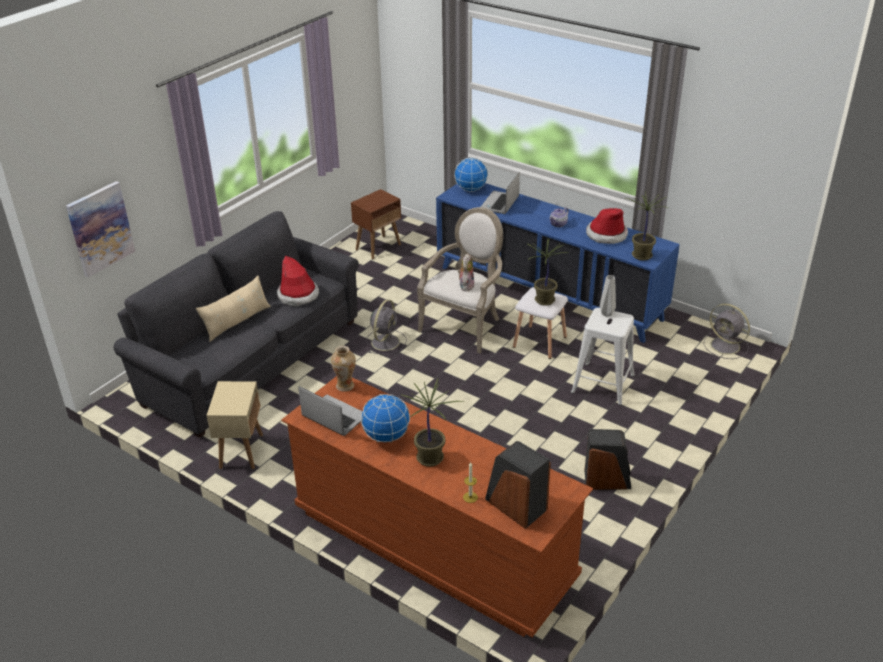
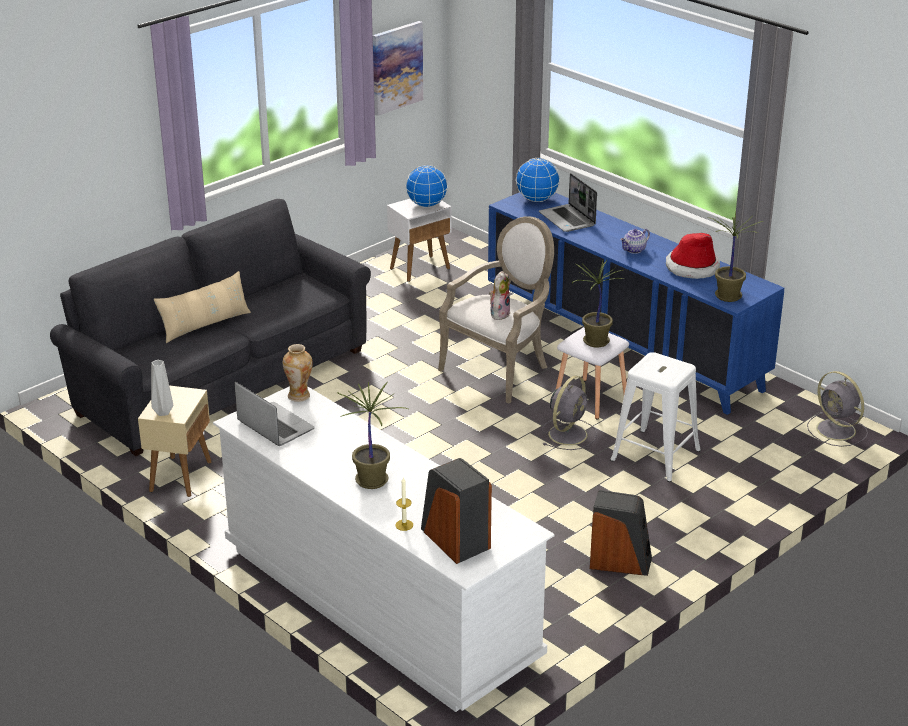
camera: 10 degrees right, 5 degrees down
picture [66,181,135,277] -> picture moved to [373,21,423,116]
hat [277,256,319,307] -> none
brown dresser [281,376,593,637] -> white dresser [213,386,555,712]
brown side table [351,189,401,259] -> white side table [387,198,452,282]
globe [361,394,410,442] -> globe moved to [405,165,448,208]
grey fan [366,300,407,355] -> grey fan moved to [542,375,597,450]
laptop [481,172,520,214] -> laptop turned 60 degrees counterclockwise [539,173,597,232]
grey vase [600,275,616,317] -> grey vase moved to [151,360,173,416]

